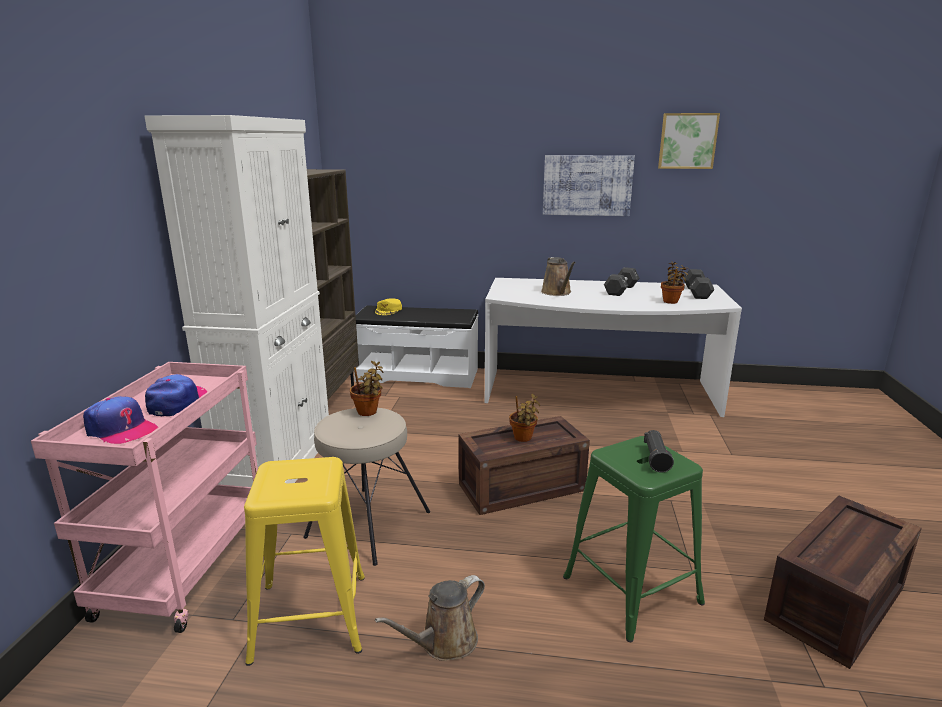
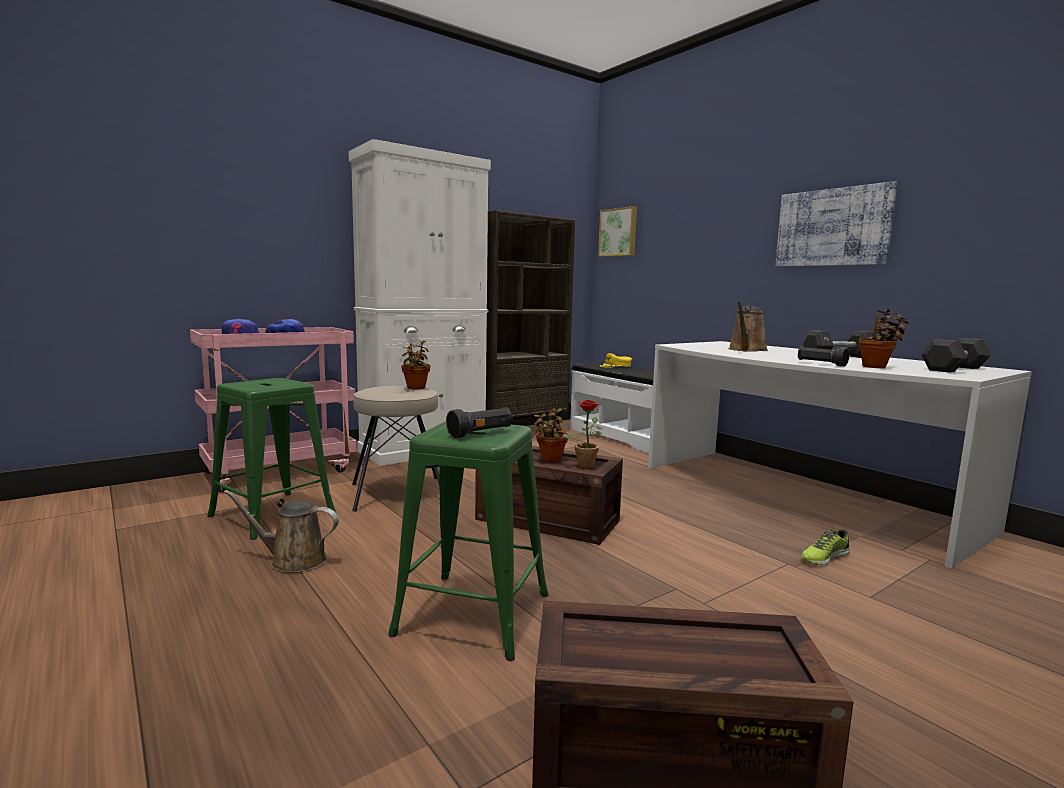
camera: 45 degrees right, 10 degrees down
yellow stool [244,457,365,666] -> green stool [207,378,336,540]
picture [658,113,720,169] -> picture moved to [598,206,637,257]
none -> potted plant [563,400,603,469]
none -> black flashlight [798,346,850,367]
none -> shoe [801,529,850,566]

